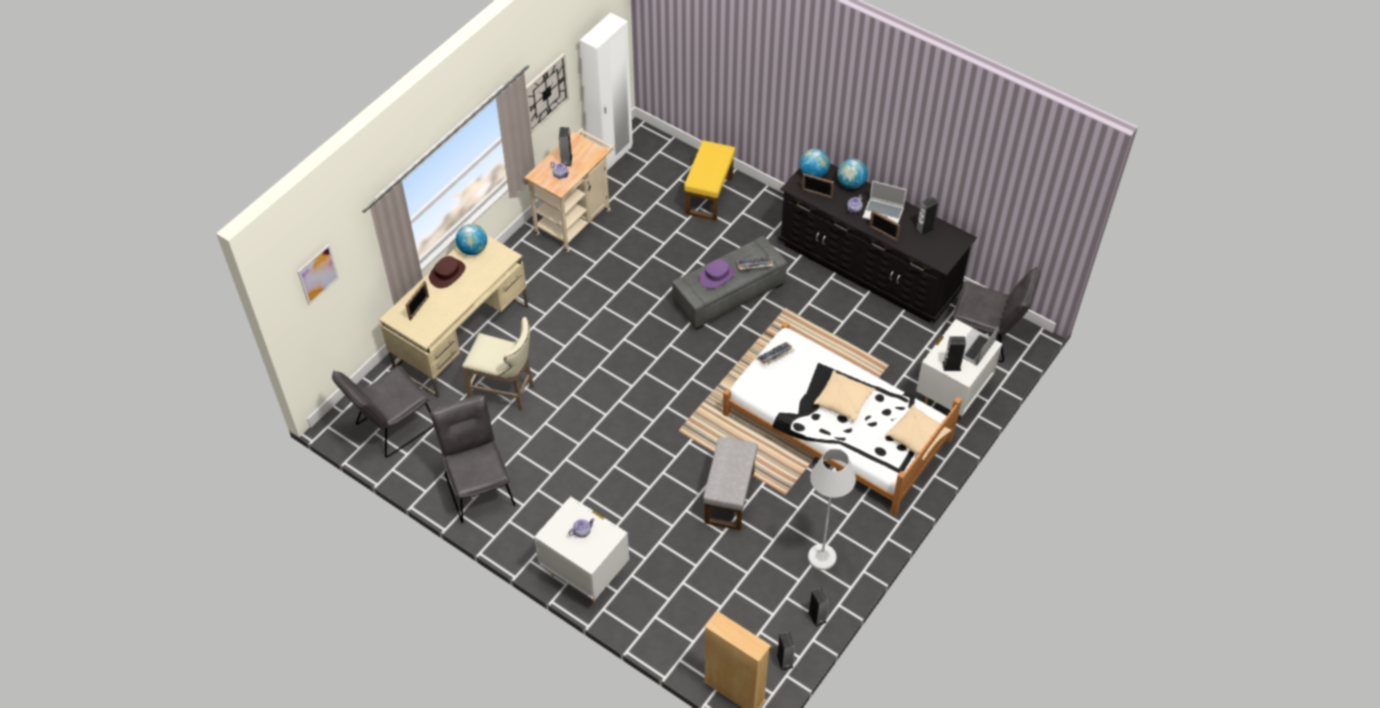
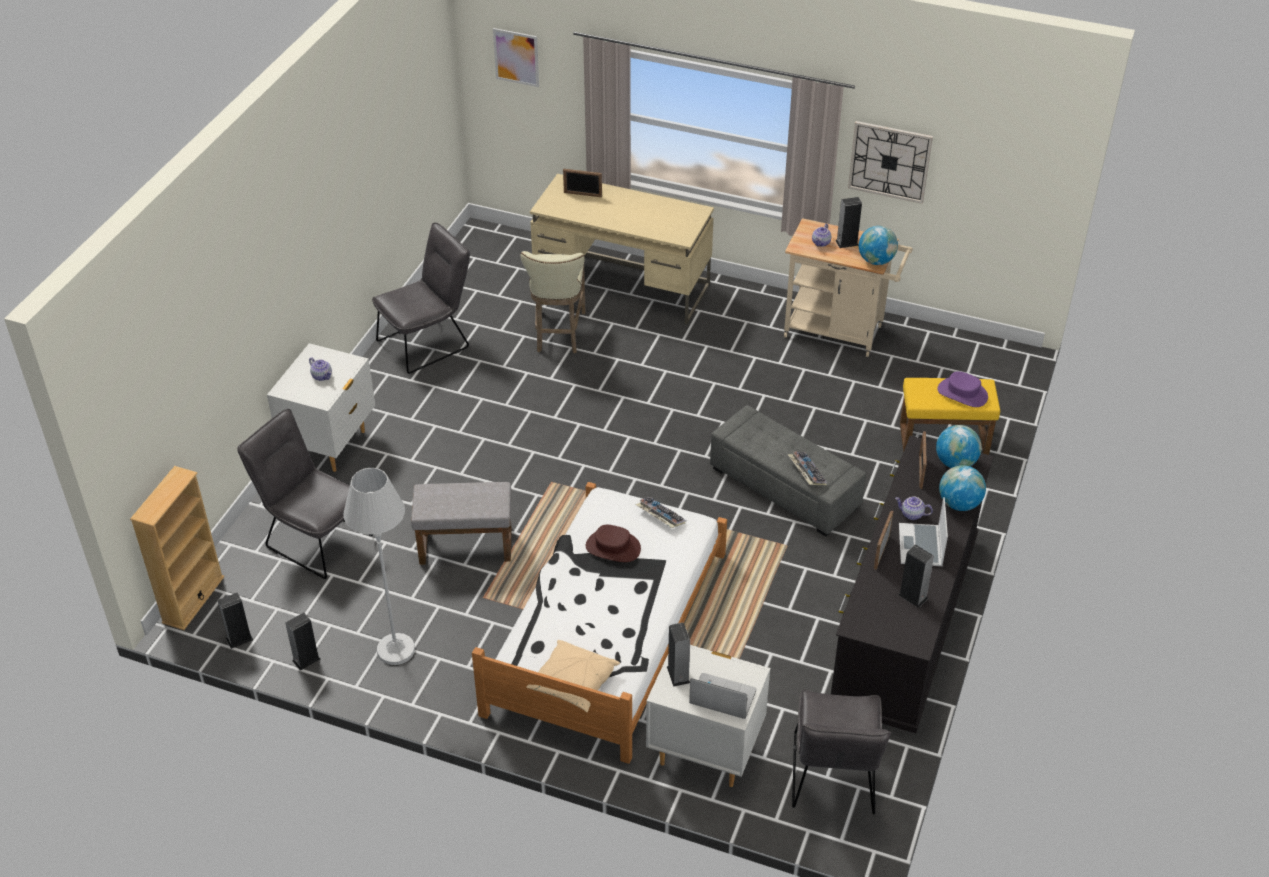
camera: 75 degrees right, 10 degrees down
grey chair [332,366,434,457] -> grey chair moved to [237,409,373,579]
brown hat [429,256,465,288] -> brown hat moved to [586,525,641,562]
globe [456,224,487,255] -> globe moved to [859,226,898,265]
white wardrobe [580,12,633,171] -> none
purple hat [699,259,735,289] -> purple hat moved to [937,371,988,407]
beige pillow [814,370,875,422] -> none

